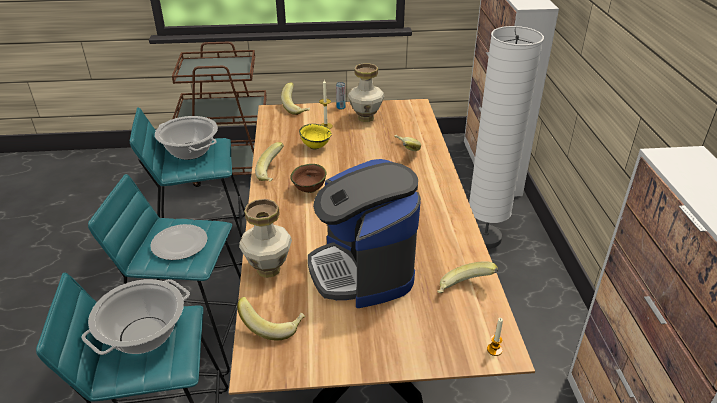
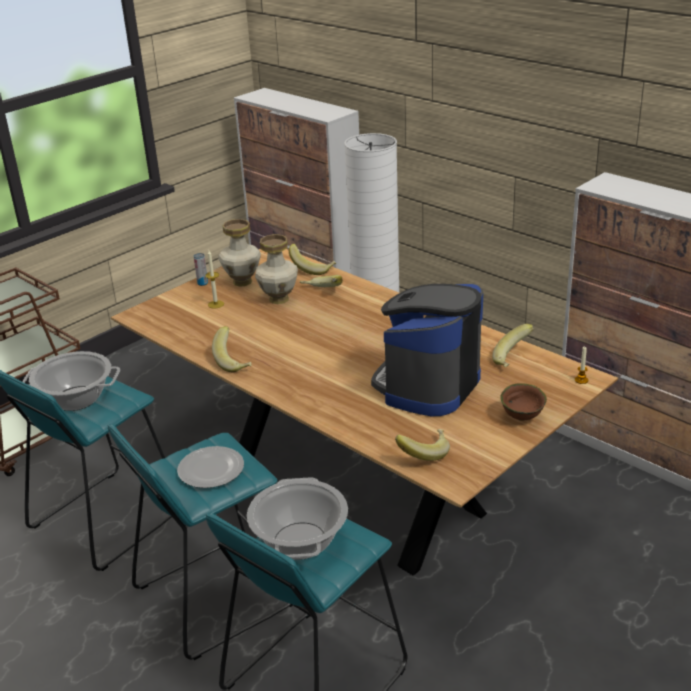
camera: 40 degrees left, 5 degrees down
vase [239,199,292,278] -> vase moved to [255,234,298,304]
banana [281,82,310,115] -> banana moved to [289,244,336,275]
brown bowl [290,164,326,193] -> brown bowl moved to [500,384,547,421]
yellow bowl [299,124,332,149] -> none
coffee machine [308,159,421,308] -> coffee machine turned 90 degrees clockwise [371,284,483,416]

